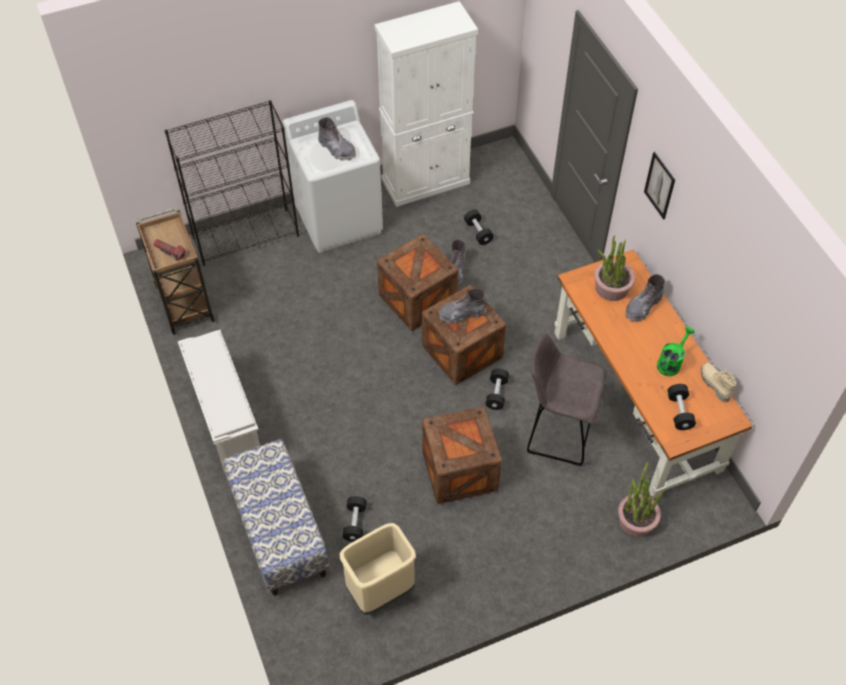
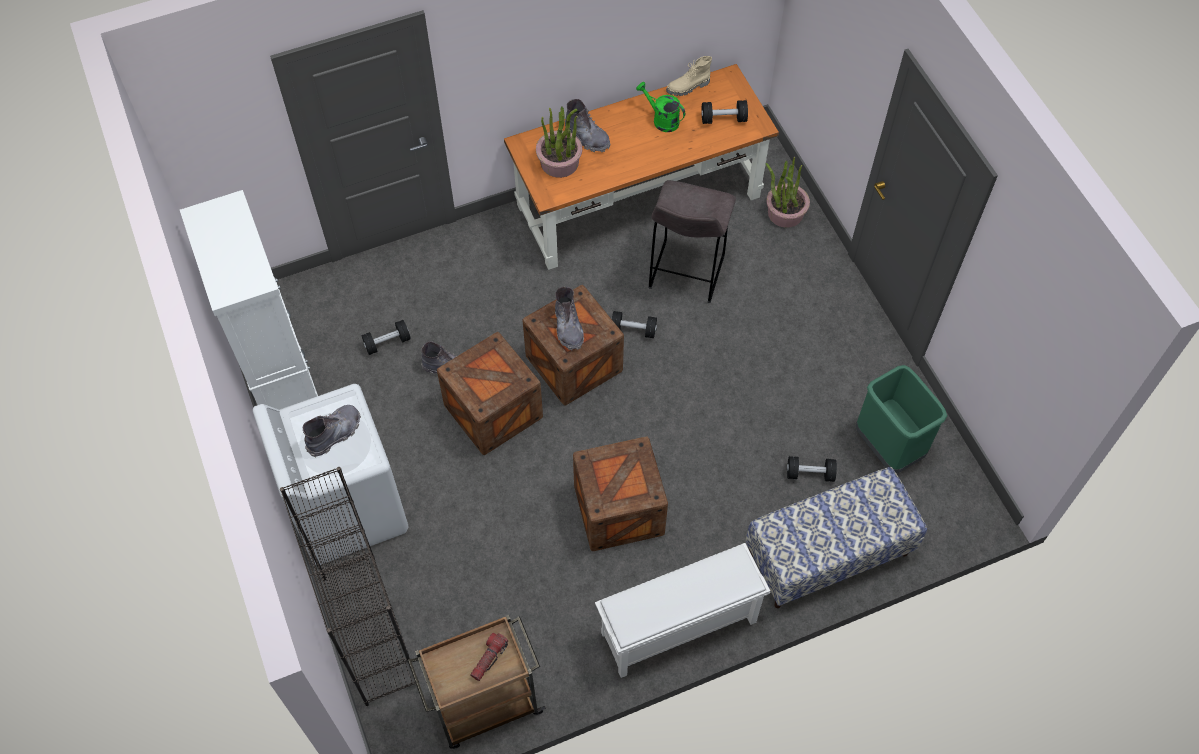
camera: 90 degrees left, 5 degrees up
beige trash can [340,523,416,615] -> green trash can [856,365,947,473]
crate [422,406,502,504] -> crate moved to [573,437,668,551]
picture [644,152,675,220] -> none

